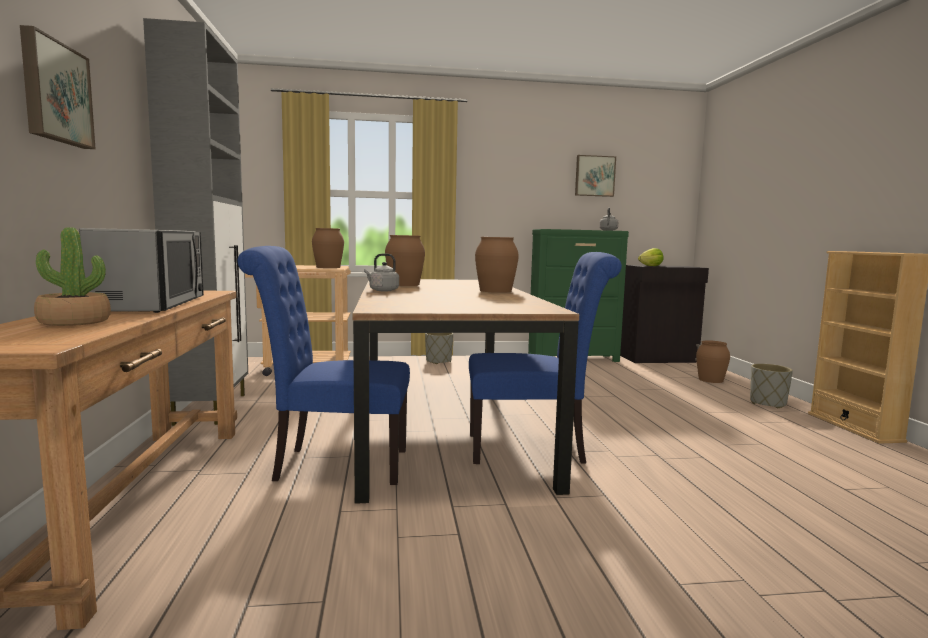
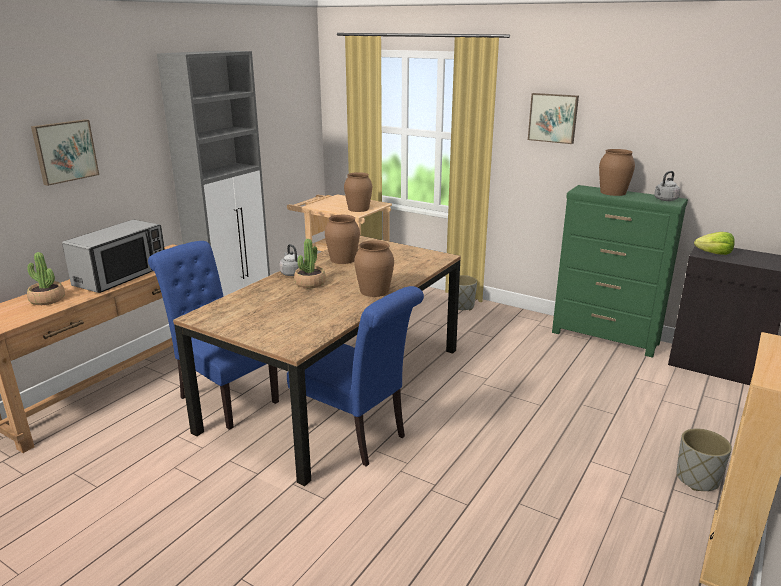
camera: 40 degrees right, 15 degrees up
picture [575,155,616,197] -> picture moved to [528,93,579,144]
brown vase [696,340,730,383] -> brown vase moved to [599,149,635,196]
none -> potted plant [294,239,326,288]

